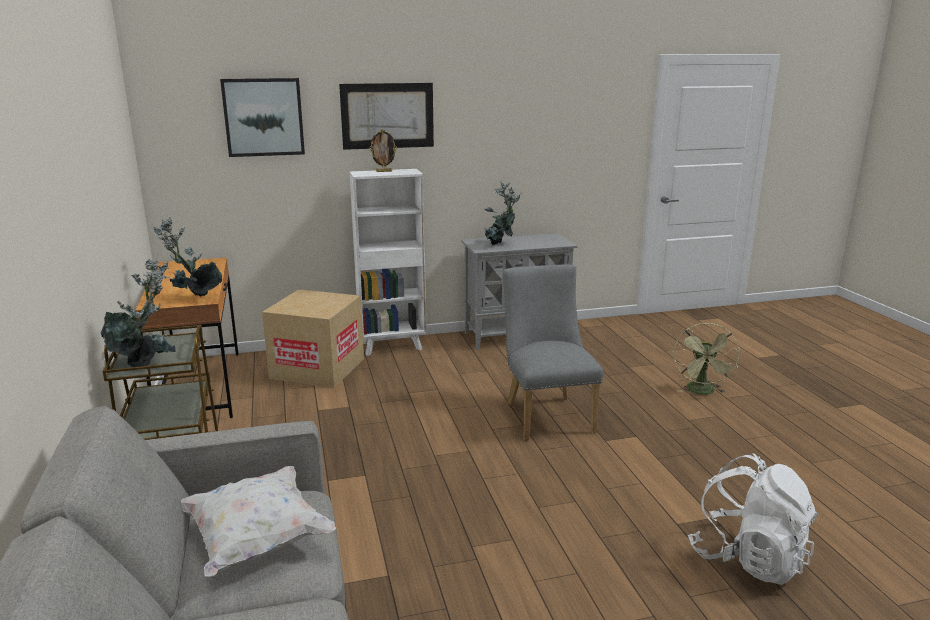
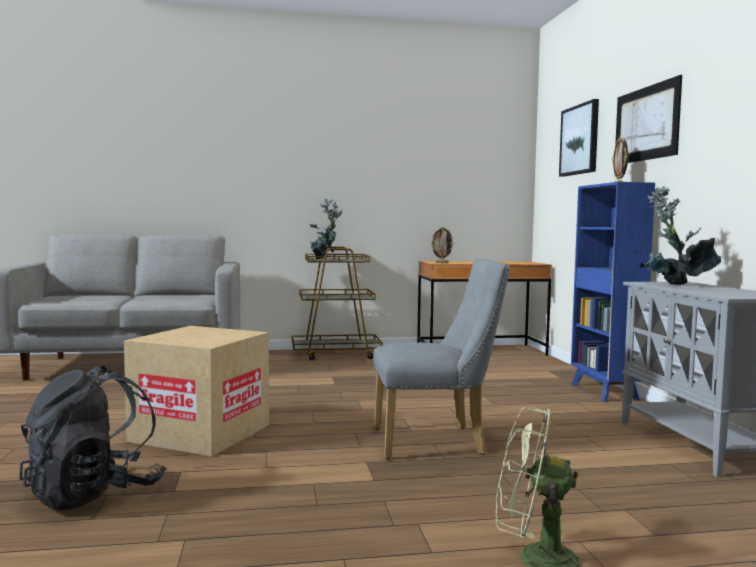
camera: 95 degrees right, 15 degrees down
potted plant [153,217,222,297] -> picture frame [431,227,454,263]
white pillow [181,466,336,576] -> none
cardboard box [262,289,364,388] -> cardboard box moved to [124,326,269,456]
white bookcase [350,169,427,356] -> blue bookcase [571,182,655,402]
white backpack [688,453,819,585] -> black backpack [19,366,166,510]

